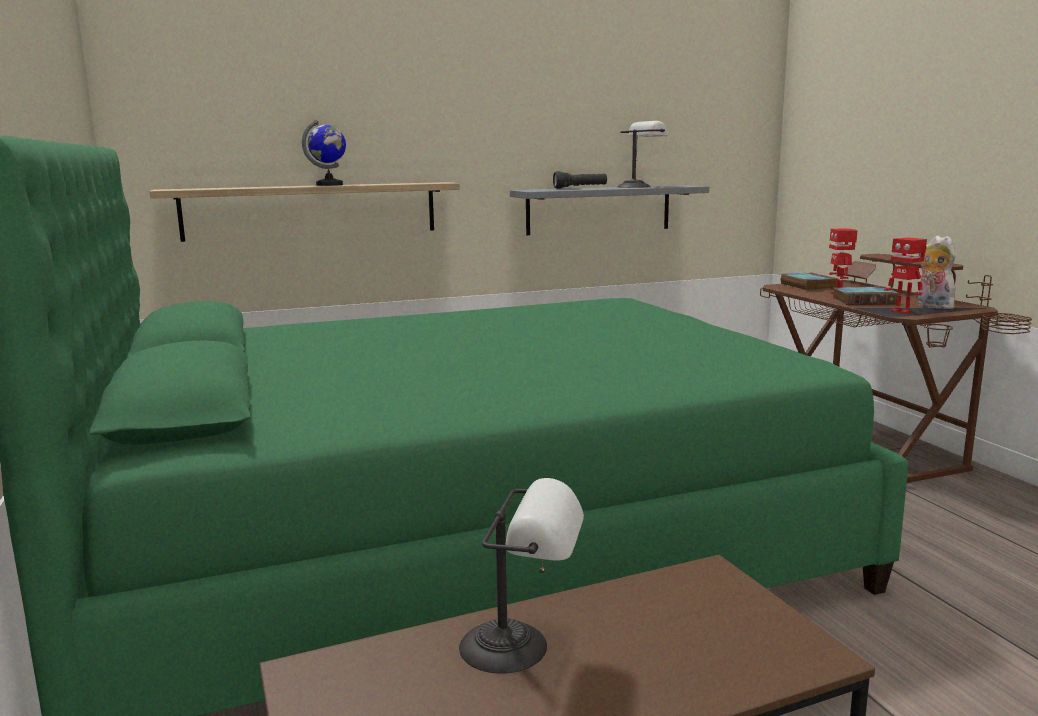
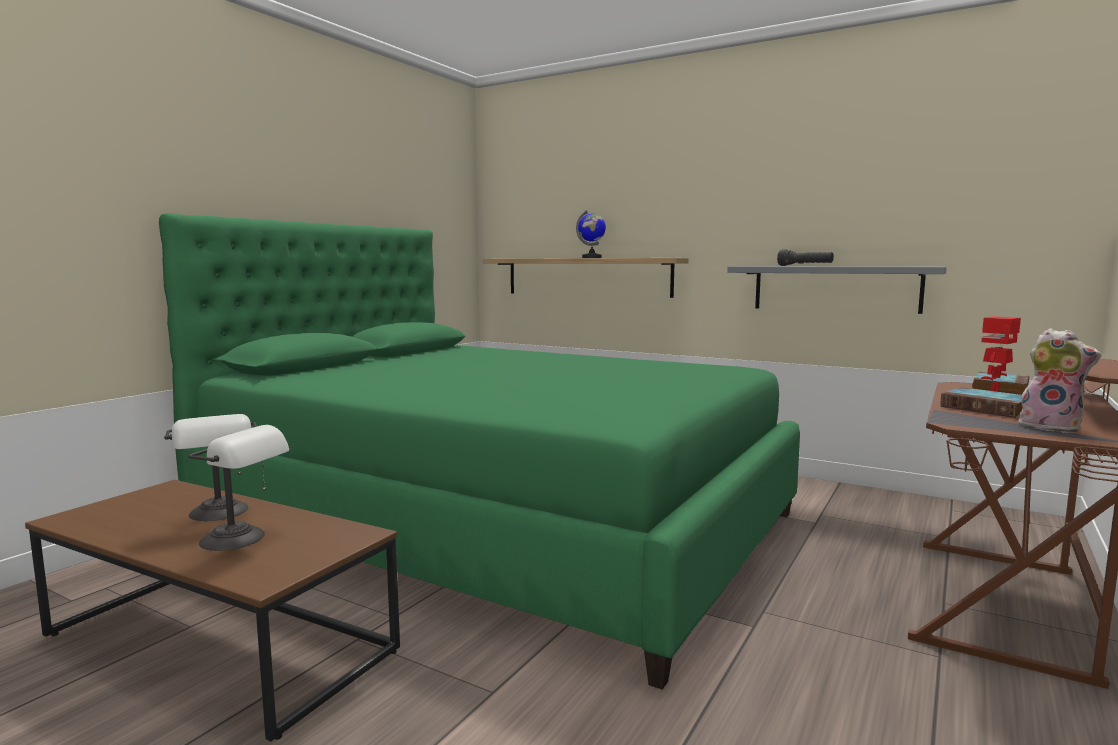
camera: 50 degrees right, 5 degrees down
table lamp [617,121,669,188] -> table lamp moved to [188,425,289,551]
toy robot [884,237,927,314] -> none
plush toy [918,236,956,309] -> plush toy turned 105 degrees clockwise [1018,328,1102,433]

